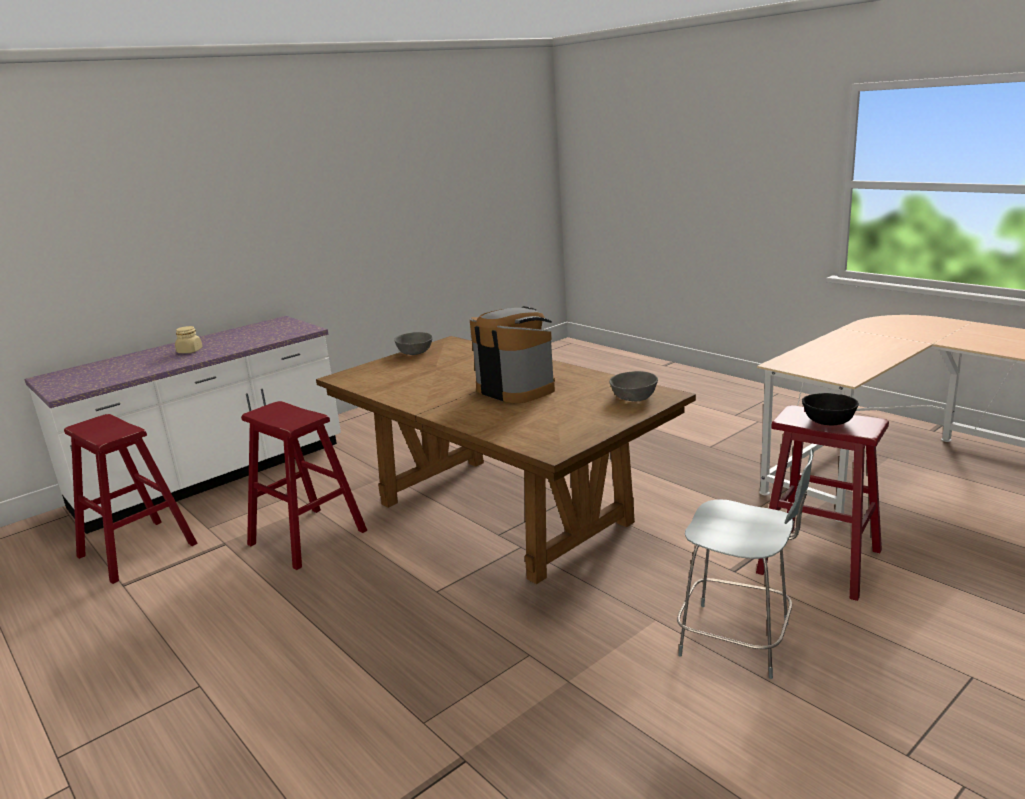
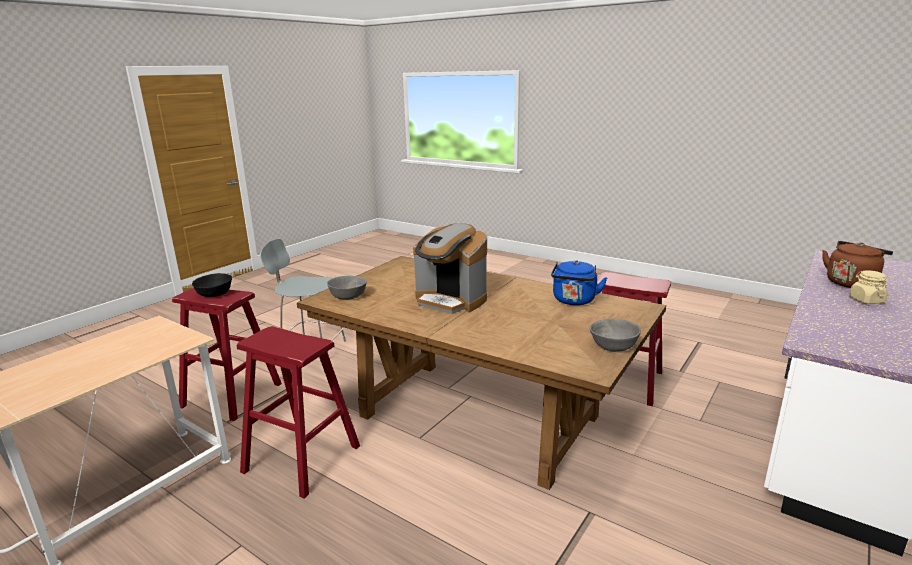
camera: 165 degrees right, 0 degrees up
red stool [64,414,198,584] -> red stool moved to [237,326,360,499]
none -> blue kettle [551,260,607,305]
none -> brown kettle [822,241,893,288]

